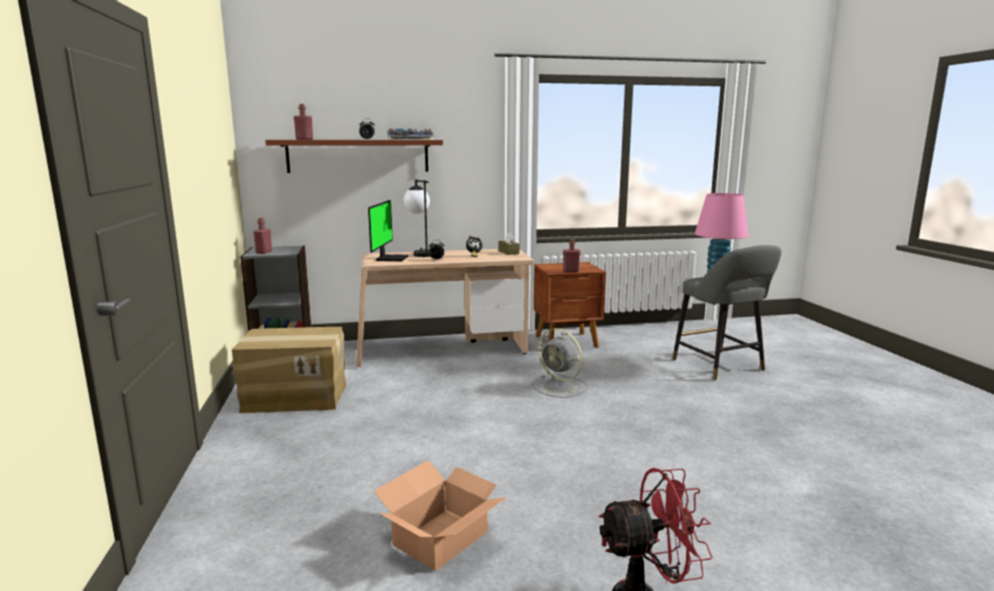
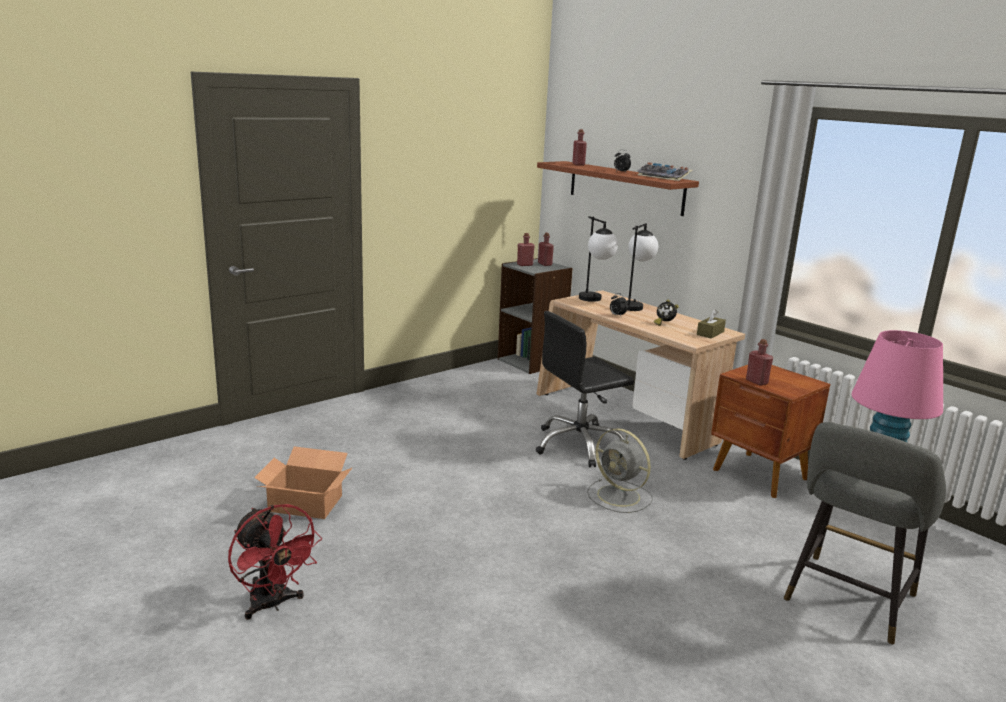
camera: 60 degrees right, 5 degrees up
cardboard box [232,327,346,413] -> none
monitor [368,200,409,261] -> table lamp [579,216,618,302]
grey fan [533,328,587,398] -> grey fan turned 60 degrees counterclockwise [587,428,653,513]
none -> black office chair [535,311,634,467]
none -> red bottle [538,233,554,266]

